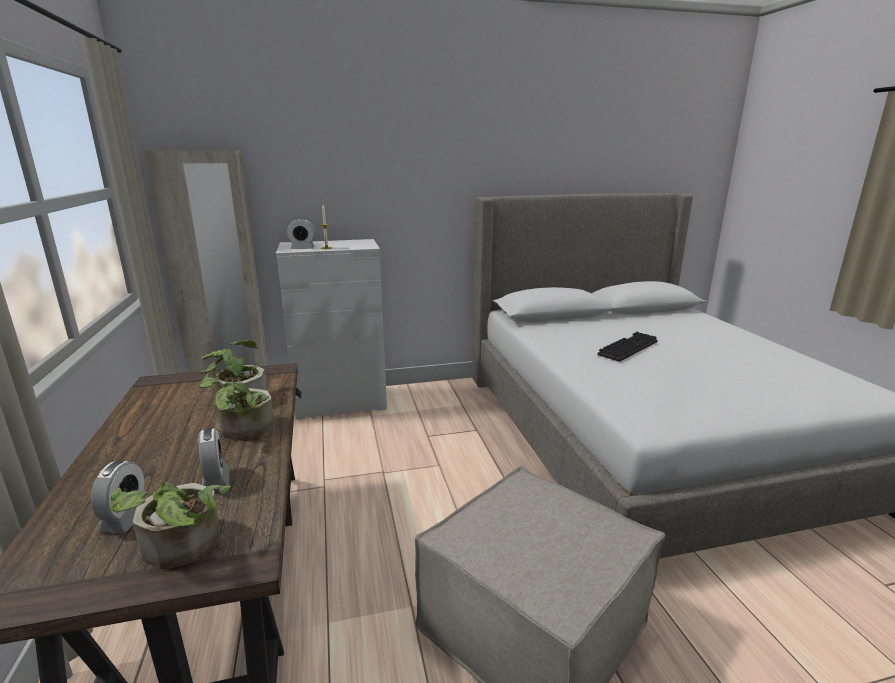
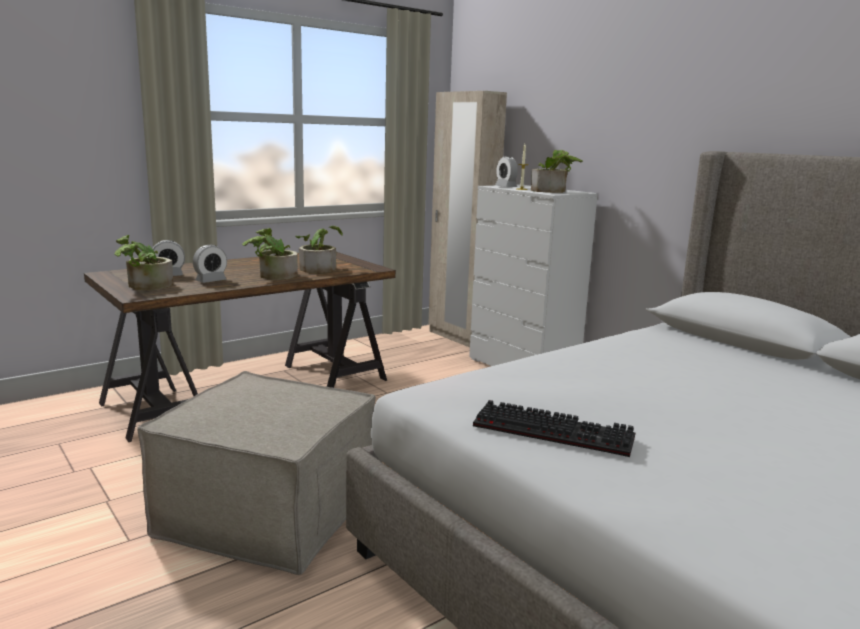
camera: 65 degrees right, 5 degrees down
keyboard [598,332,658,362] -> keyboard moved to [473,400,635,457]
none -> potted plant [531,150,583,193]

